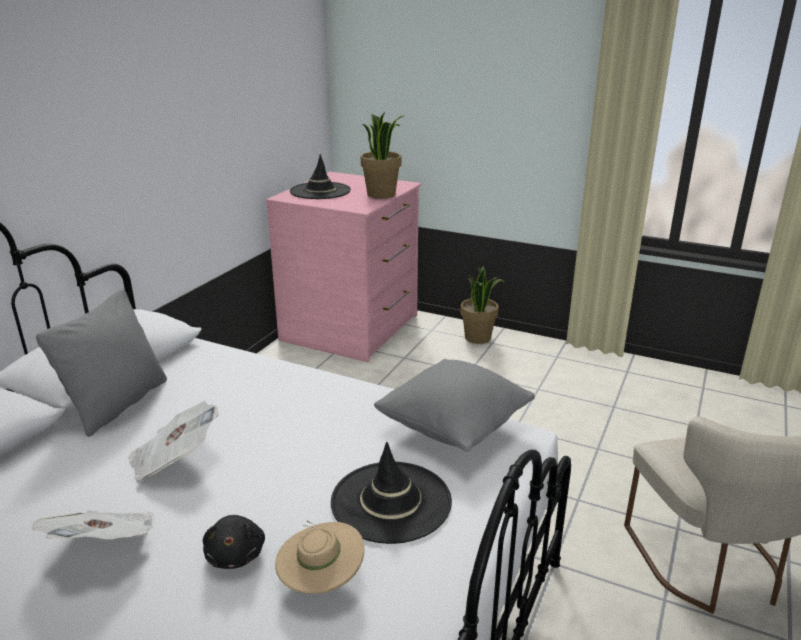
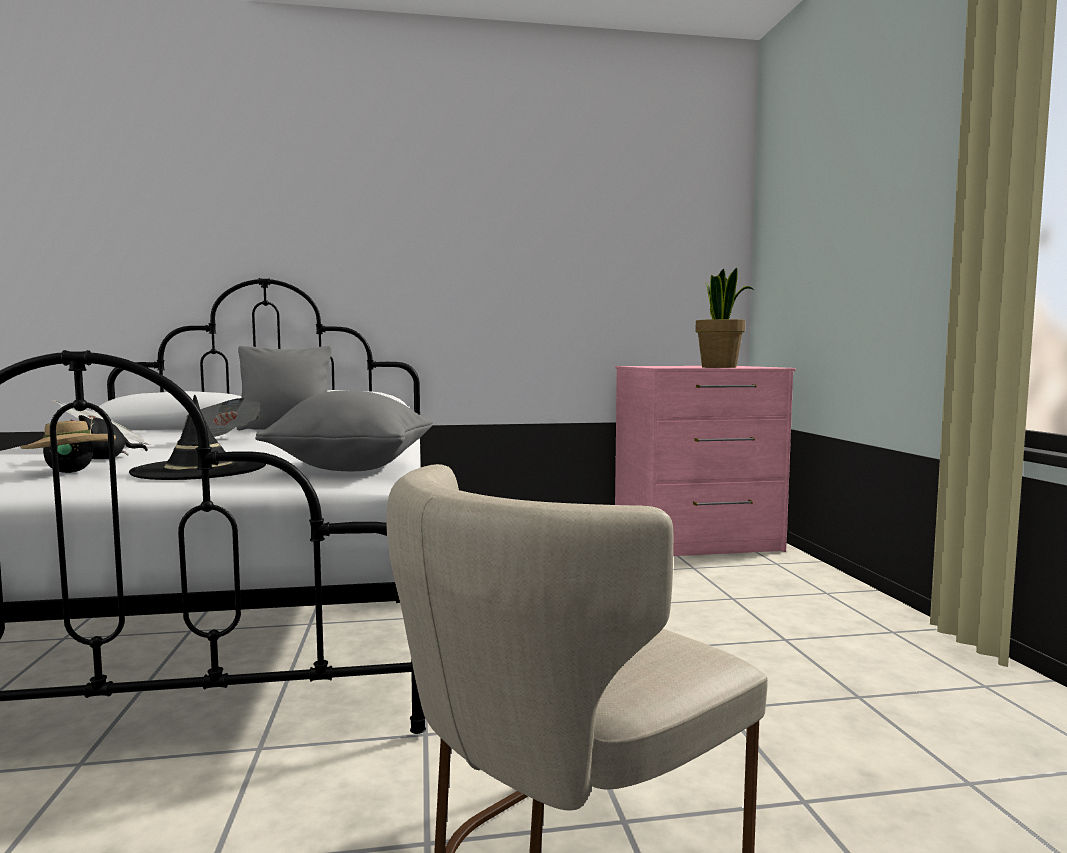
camera: 55 degrees right, 20 degrees down
black hat [290,154,351,199] -> none
potted plant [460,266,504,344] -> none

